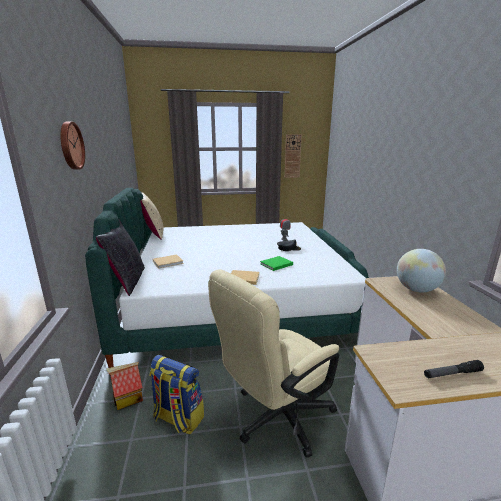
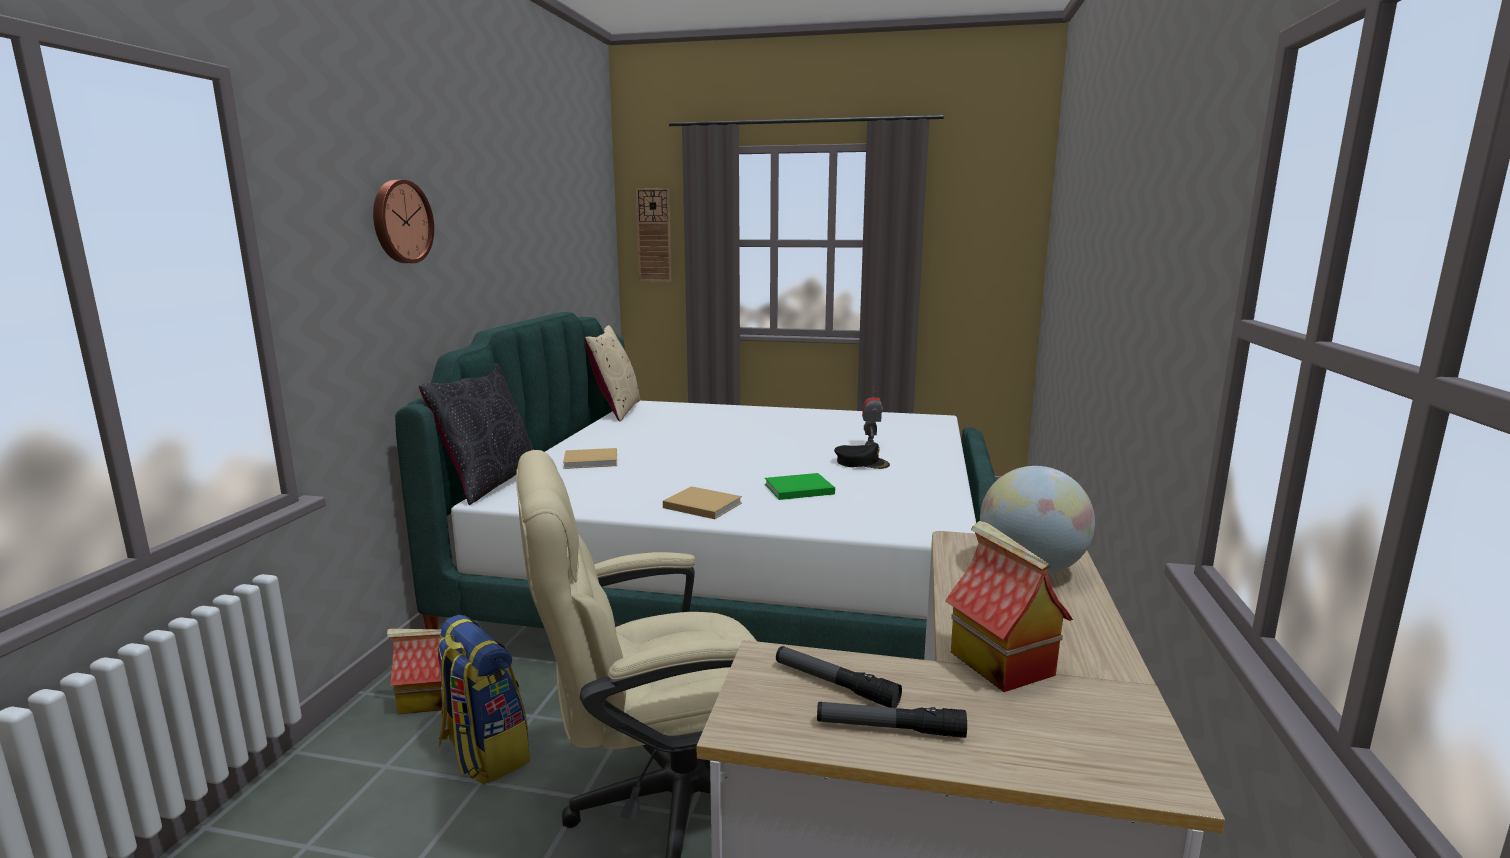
camera: 20 degrees right, 5 degrees down
wall clock [285,134,302,178] -> wall clock moved to [636,188,672,282]
none -> flashlight [776,646,902,708]
none -> toy house [945,521,1073,692]

